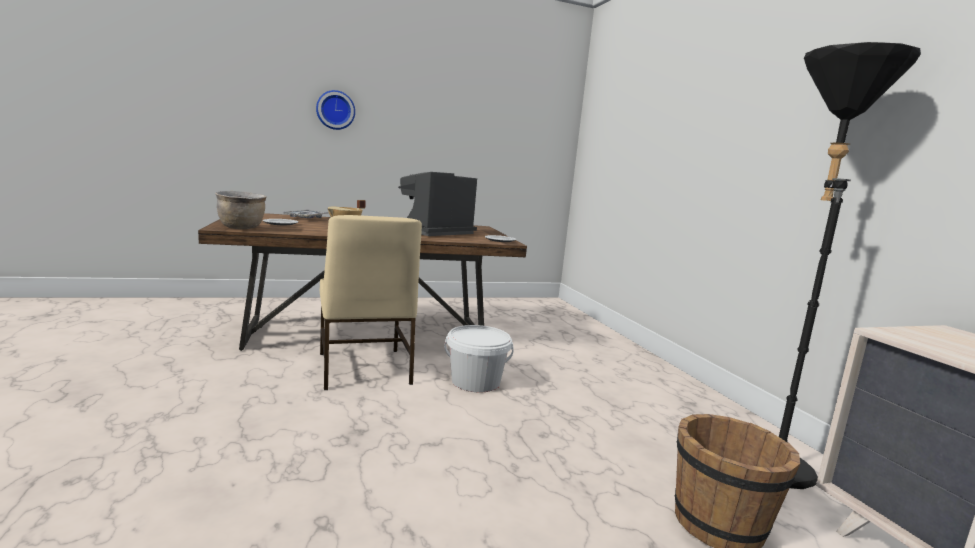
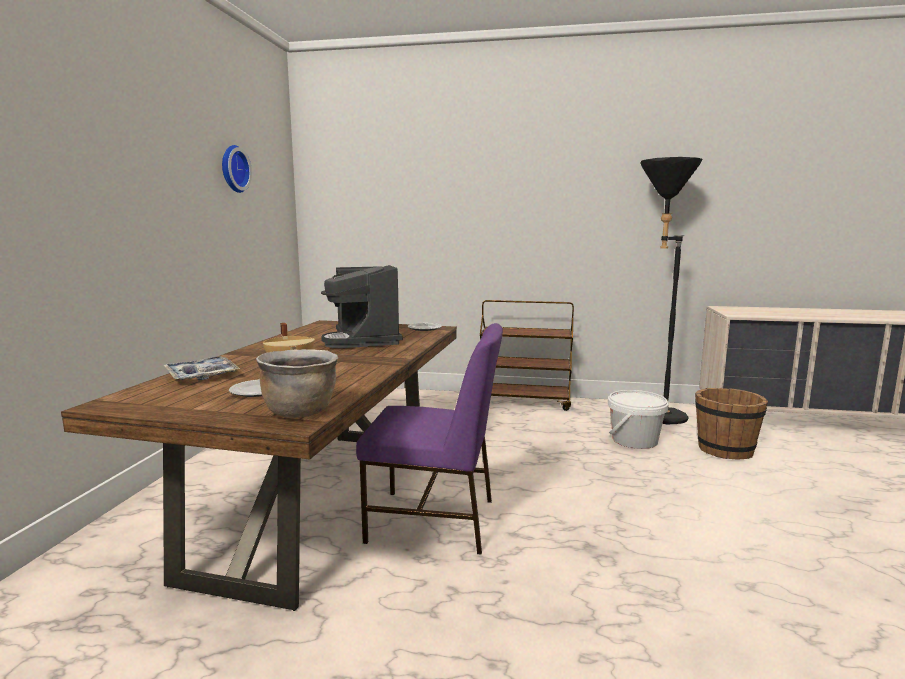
camera: 60 degrees left, 0 degrees up
wall clock [316,90,355,130] -> wall clock moved to [222,145,252,193]
beige chair [320,215,422,390] -> purple chair [356,323,503,555]
white bucket [444,325,514,393] -> white bucket moved to [608,390,669,449]
none -> brown cart [480,300,574,411]

